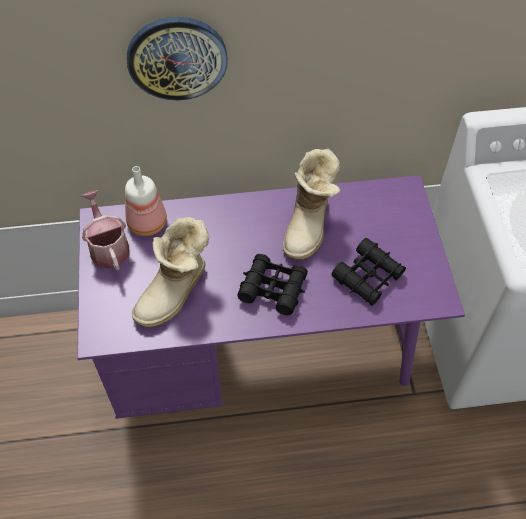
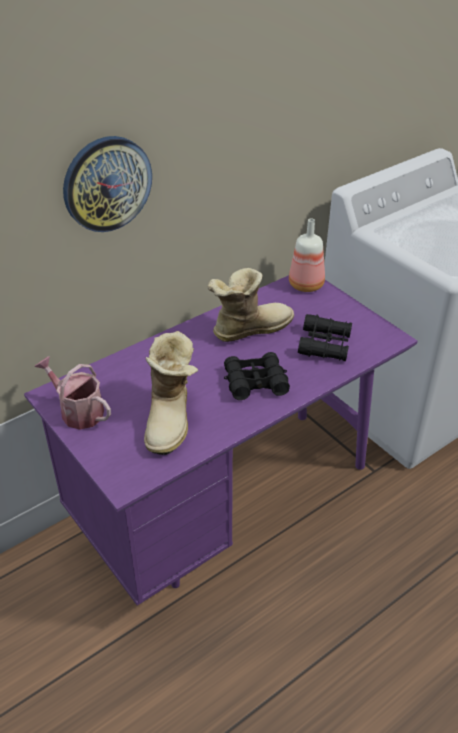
camera: 30 degrees left, 15 degrees down
bottle [125,166,167,236] -> bottle moved to [289,218,325,292]
boot [283,148,341,260] -> boot turned 105 degrees counterclockwise [208,268,294,342]

